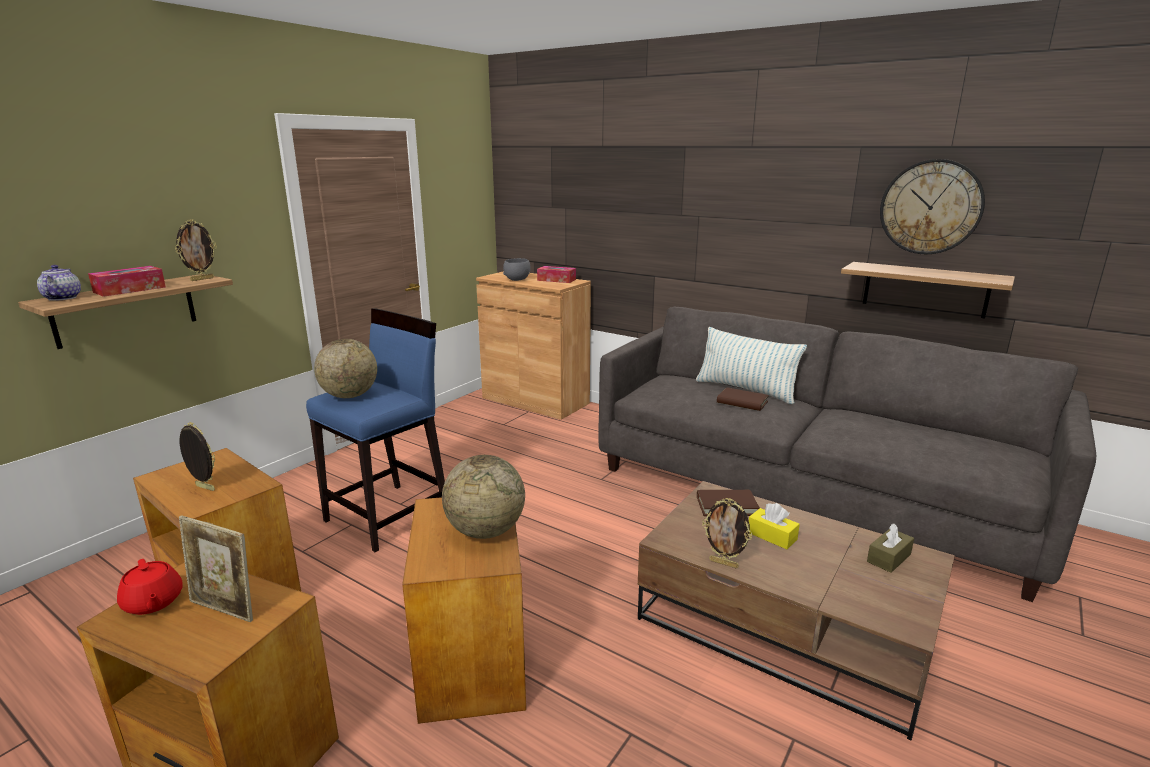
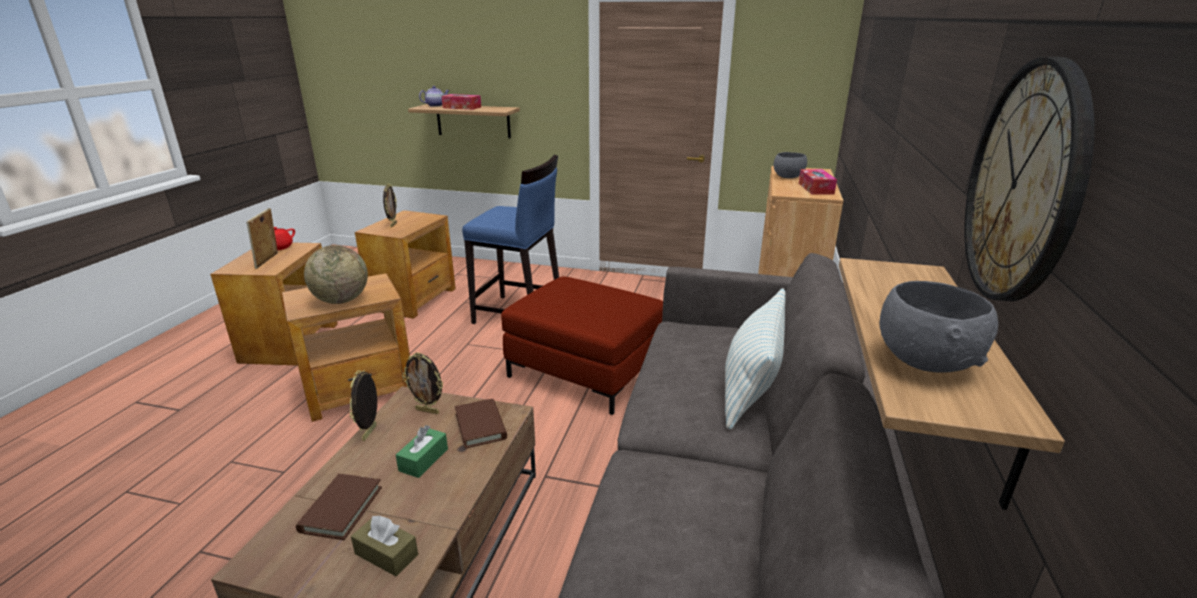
camera: 70 degrees right, 5 degrees up
picture frame [175,219,217,281] -> picture frame moved to [402,352,443,414]
globe [314,339,377,398] -> none
brown book [717,387,769,411] -> brown book moved to [296,474,382,540]
yellow tissue box [749,503,800,549] -> green tissue box [396,425,448,478]
none -> red ottoman [501,276,663,415]
none -> grey bowl [879,281,998,373]

